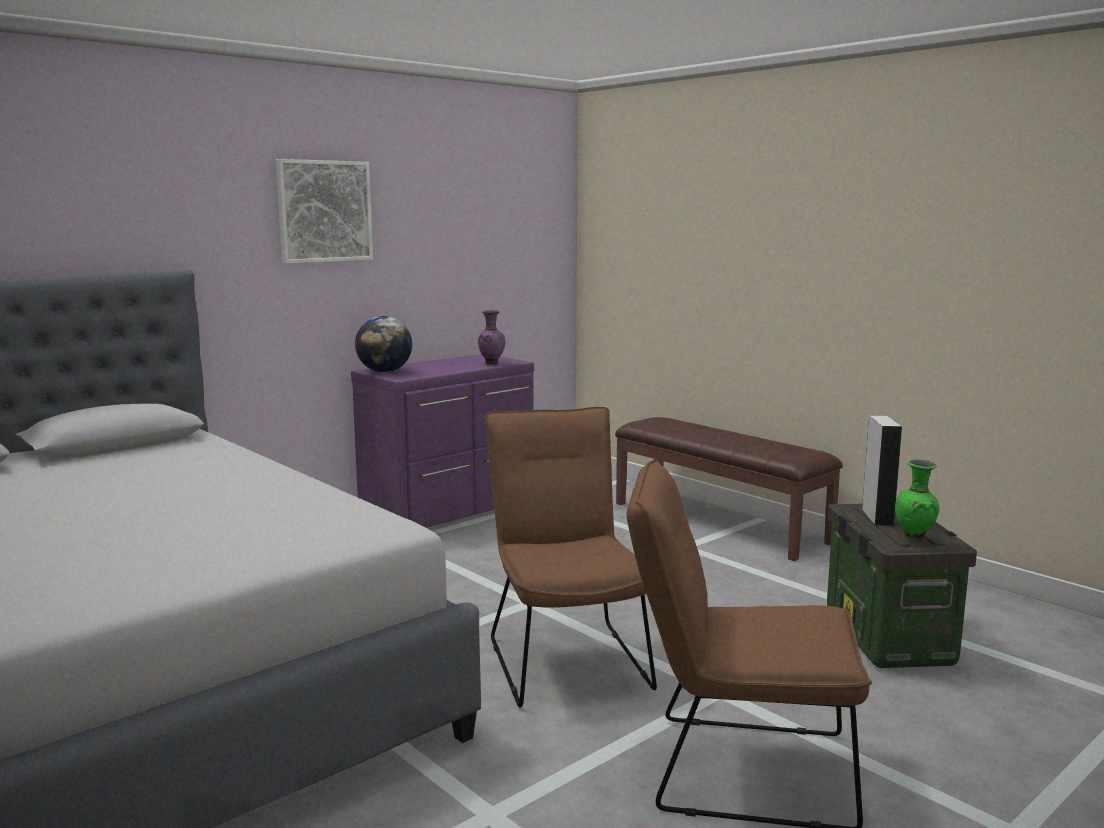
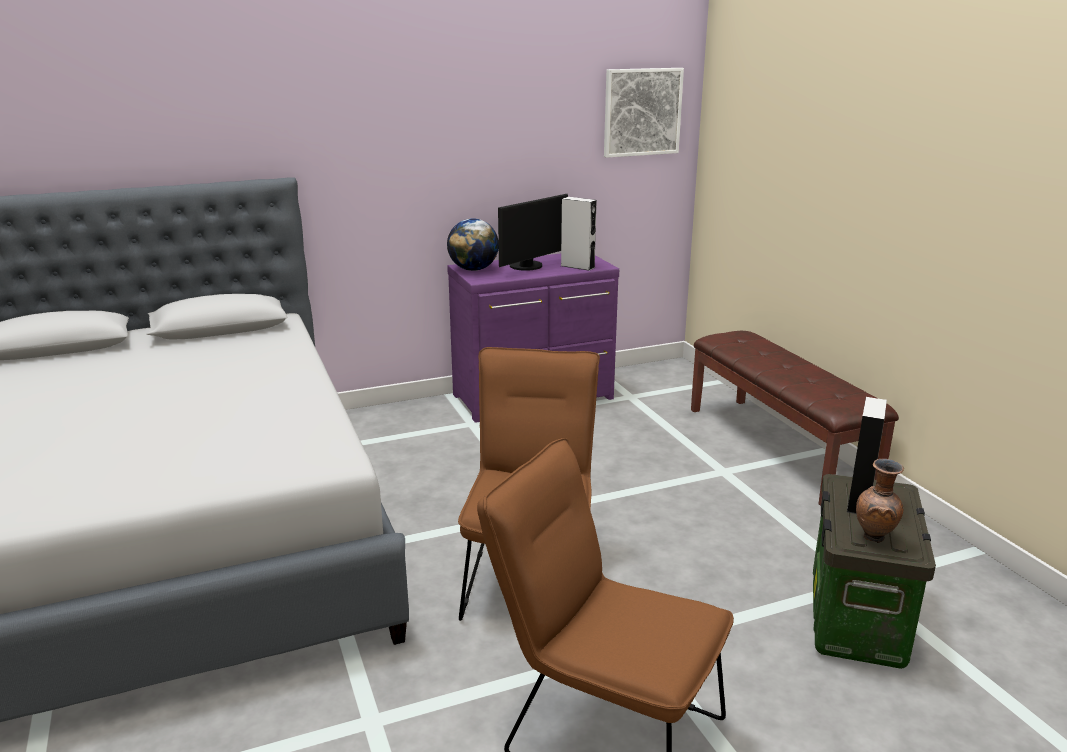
camera: 20 degrees right, 10 degrees up
picture [276,159,373,264] -> picture moved to [604,68,684,158]
purple vase [478,310,505,364] -> grey speaker [561,197,596,271]
green vase [895,459,940,542] -> brown vase [856,459,904,543]
none -> monitor [498,194,568,271]

